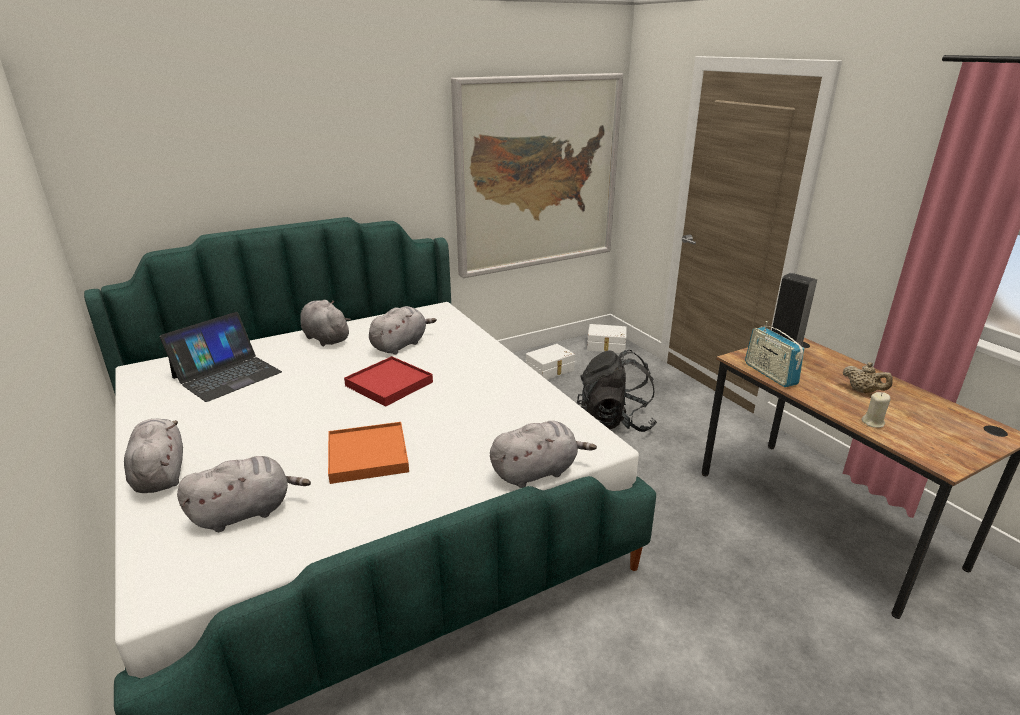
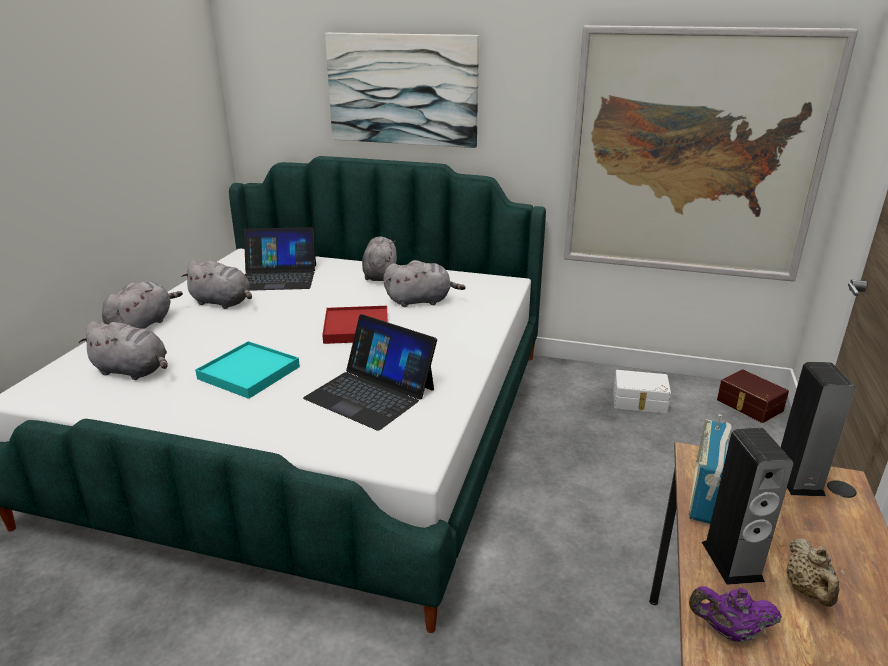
camera: 45 degrees right, 0 degrees up
orange tray [328,422,409,484] -> turquoise tray [195,341,300,399]
grey plush toy [490,421,597,488] -> grey plush toy moved to [181,260,252,309]
black backpack [577,350,657,432] -> none
white storage box [587,324,627,353] -> brown storage box [717,370,789,423]
beige candle [861,392,891,428] -> purple teapot [689,586,782,642]
none -> laptop [303,314,437,431]
none -> picture [325,33,479,148]
none -> speaker [702,428,794,585]

